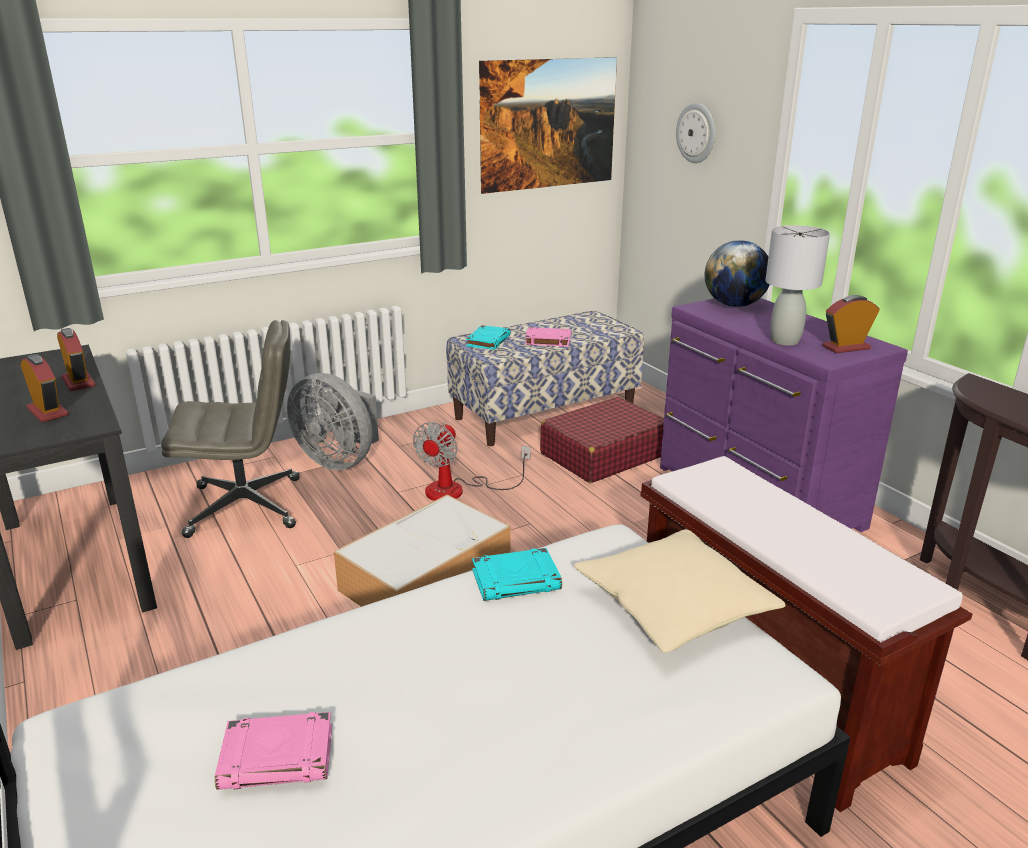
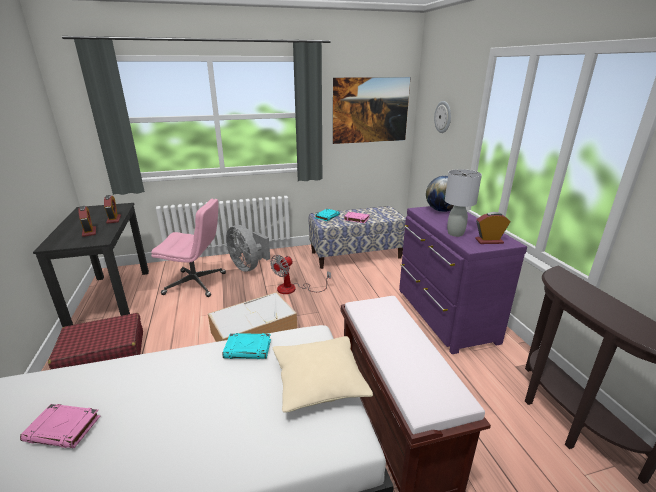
camera: 15 degrees right, 0 degrees up
grey office chair [161,320,300,538] -> pink office chair [151,199,226,297]
red suitcase [540,397,664,483] -> red suitcase moved to [48,313,143,369]

